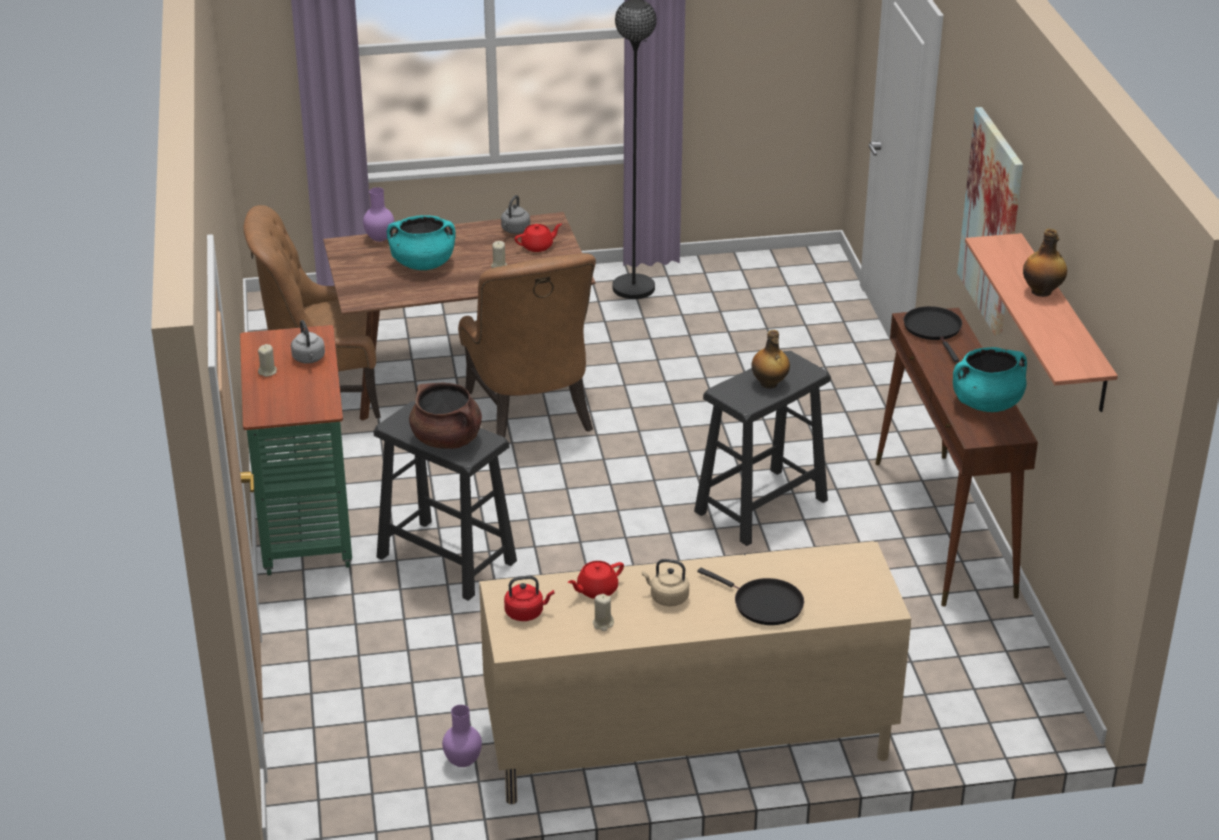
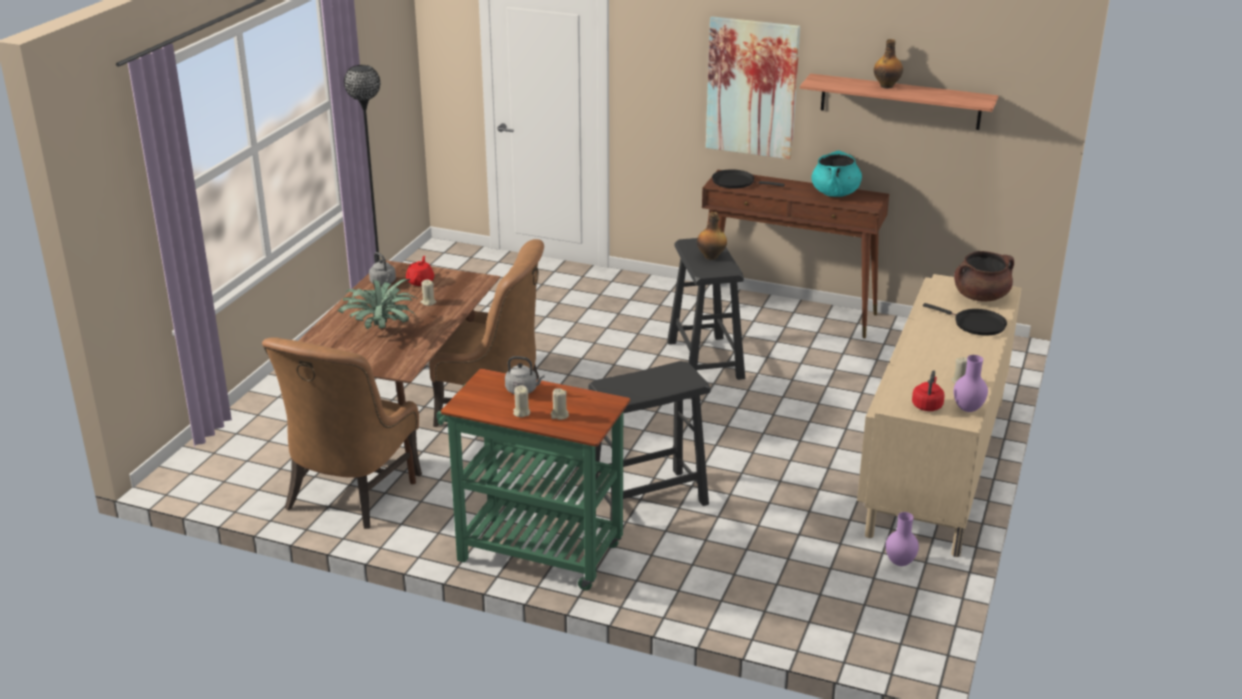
camera: 60 degrees left, 5 degrees down
purple vase [363,187,394,242] -> purple vase moved to [954,355,988,412]
turquoise cooking pot [387,215,456,270] -> potted plant [338,279,418,329]
brown cooking pot [409,383,482,449] -> brown cooking pot moved to [954,251,1014,302]
red teapot [568,561,624,599] -> none
beige kettle [642,559,689,607] -> none
black frying pan [697,568,804,625] -> black frying pan turned 60 degrees clockwise [923,303,1007,336]
none -> beige candle [551,388,569,420]

